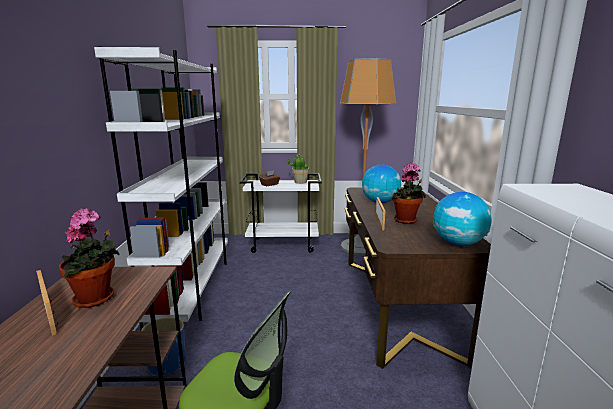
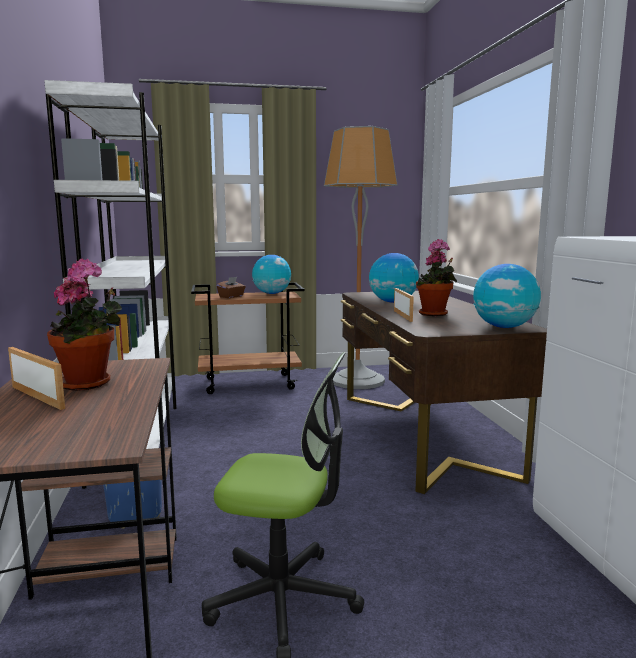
camera: 10 degrees left, 5 degrees down
white cart [240,173,321,253] -> brown cart [191,283,304,394]
potted plant [288,154,309,184] -> globe [252,255,291,294]

